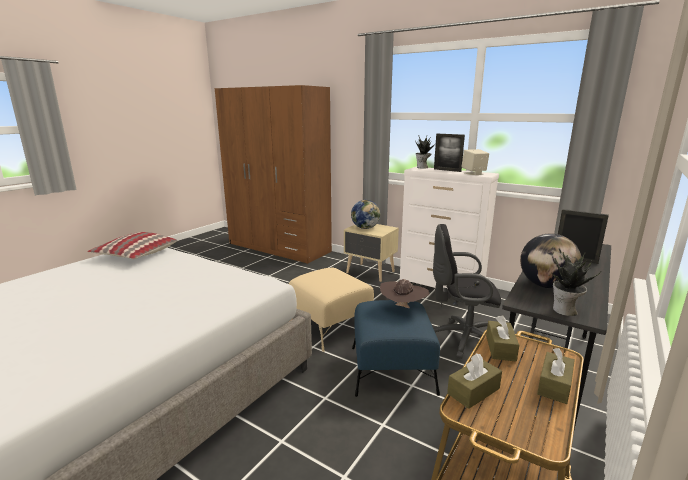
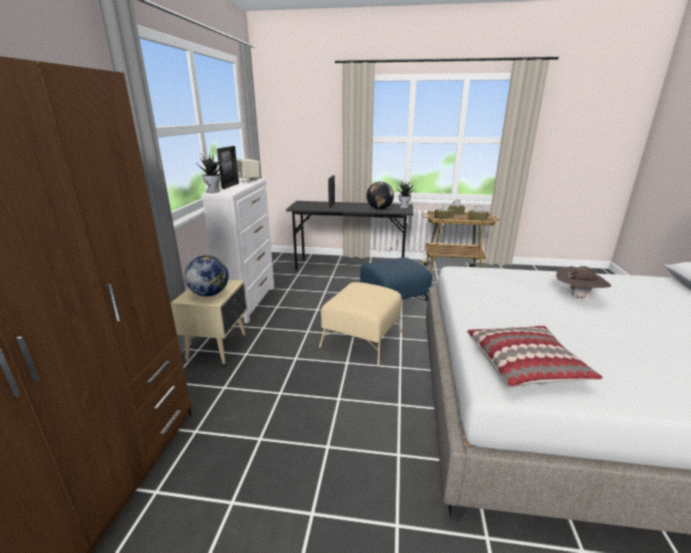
camera: 115 degrees left, 5 degrees up
brown hat [380,279,429,308] -> brown hat moved to [556,266,611,298]
black office chair [433,224,501,359] -> none

